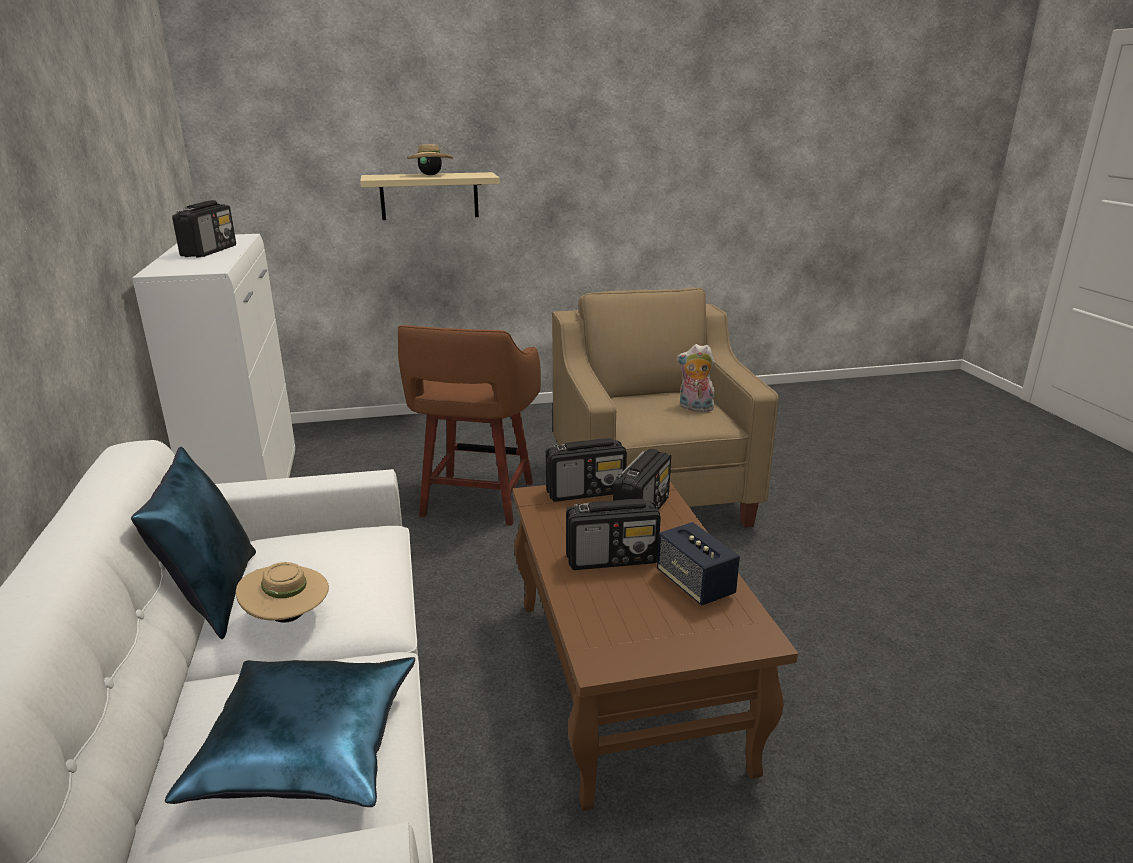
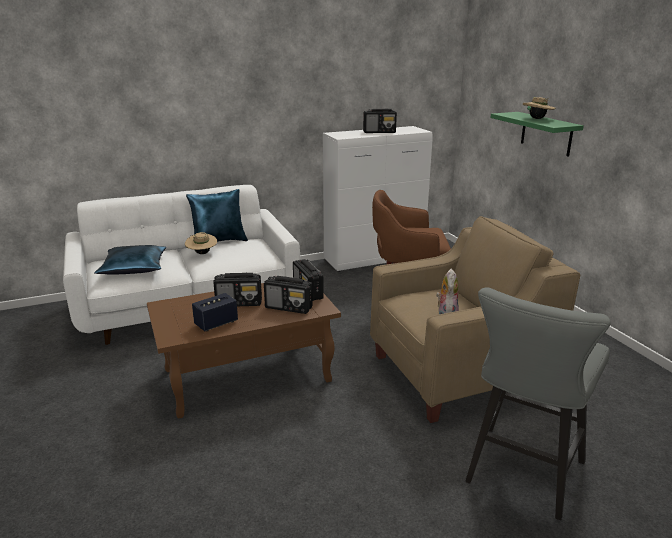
camera: 80 degrees right, 0 degrees up
beige shelf [360,172,500,220] -> green shelf [490,112,584,156]
radio [566,499,661,570] -> radio turned 75 degrees counterclockwise [213,273,262,306]
none -> grey stool [465,287,611,520]

